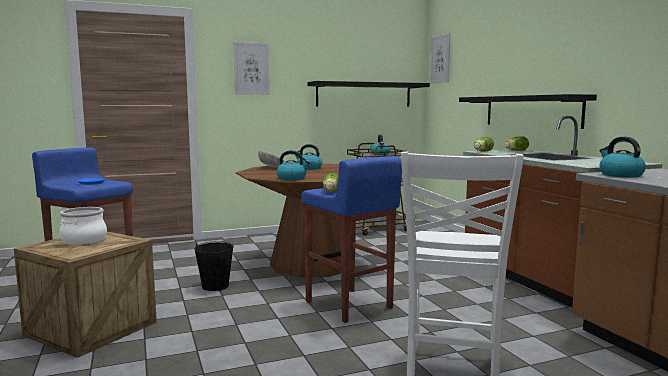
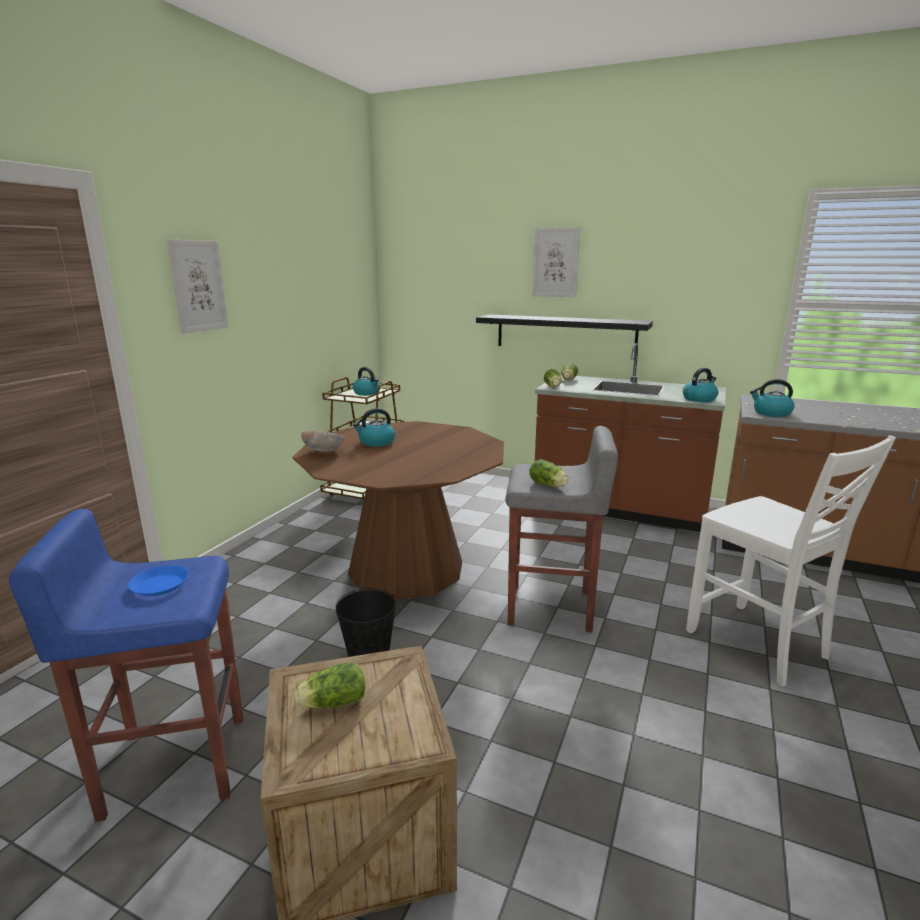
camera: 45 degrees left, 10 degrees up
cooking pot [59,207,107,245] -> lettuce [294,662,365,708]
kettle [277,150,310,180] -> kettle moved to [683,368,718,402]
blue stool [301,156,402,323] -> grey stool [506,426,618,633]
black shelf [307,81,430,107] -> none
picture [430,33,451,83] -> picture moved to [532,227,580,297]

